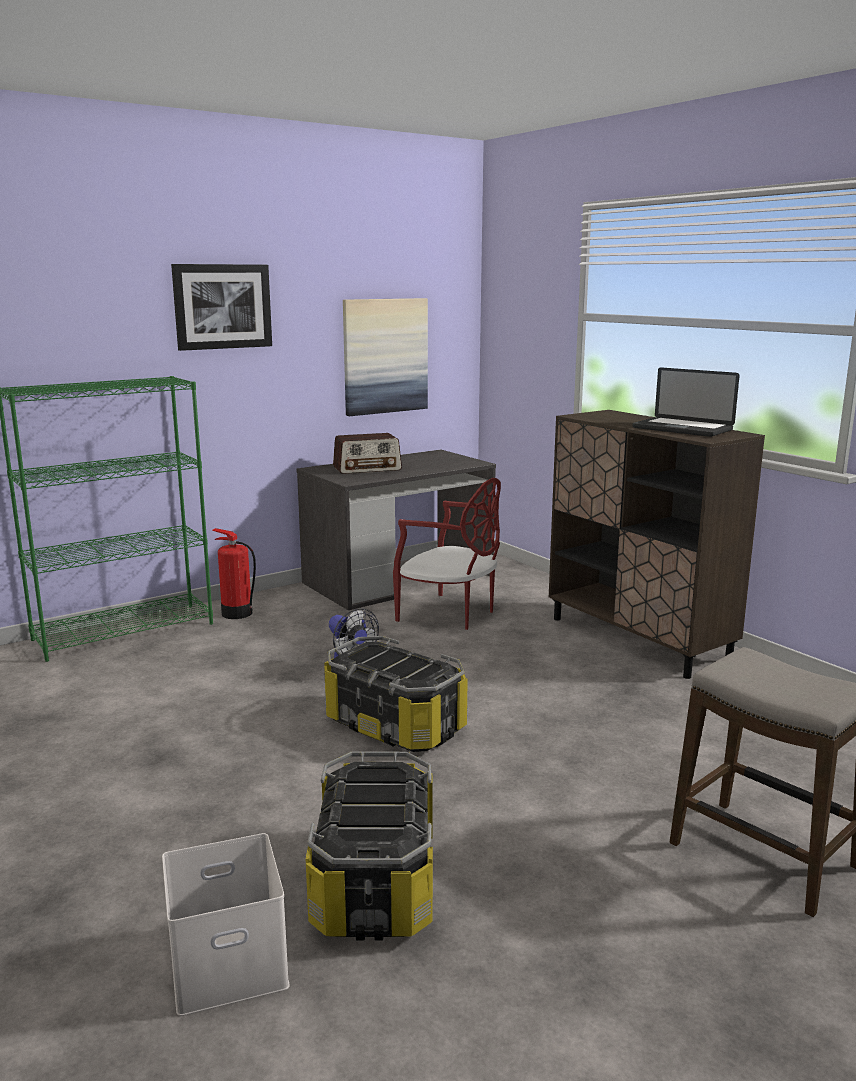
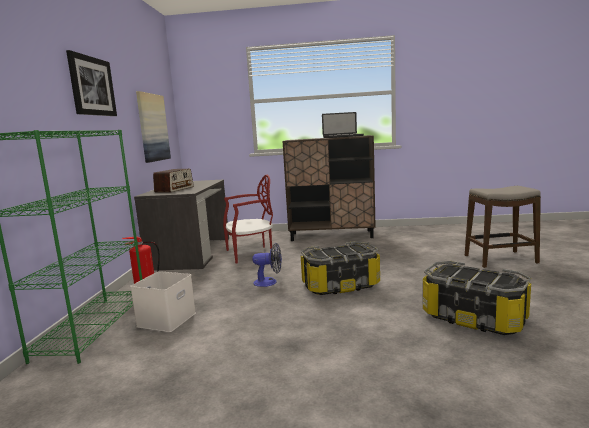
camera: 50 degrees left, 5 degrees down
white storage box [162,833,290,1016] -> white storage box moved to [130,271,196,332]

